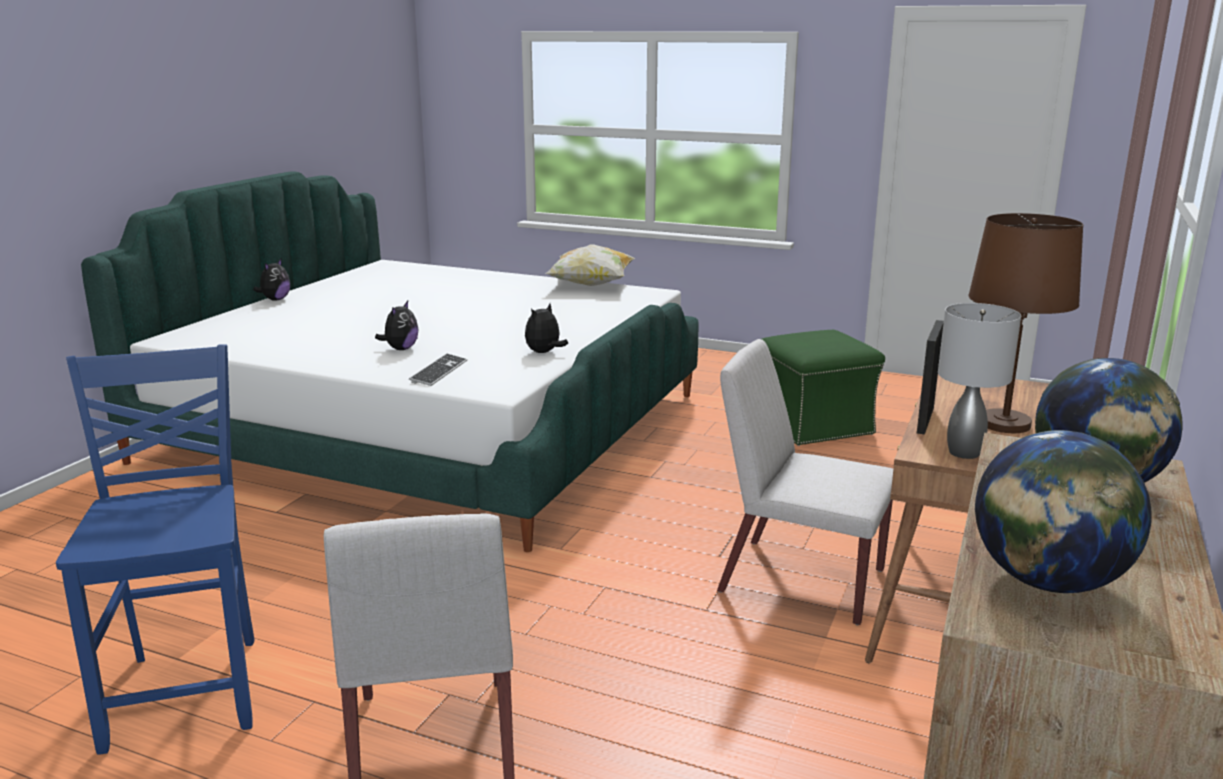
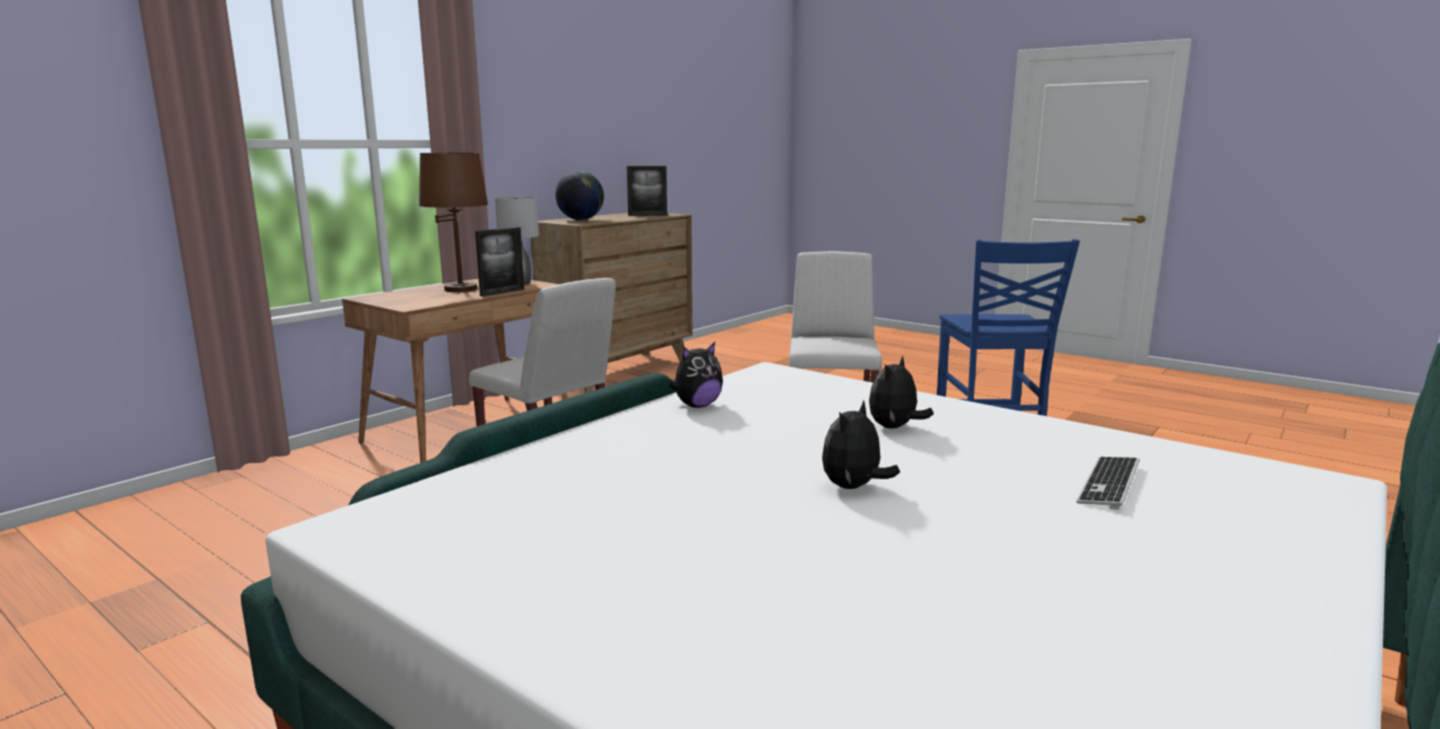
camera: 165 degrees left, 5 degrees down
plush toy [253,259,291,301] -> plush toy moved to [822,400,900,489]
keyboard [409,353,467,386] -> keyboard moved to [1076,457,1140,510]
pillow [546,244,635,286] -> none
green ottoman [762,330,885,446] -> none
globe [975,430,1152,593] -> picture frame [627,166,667,216]

